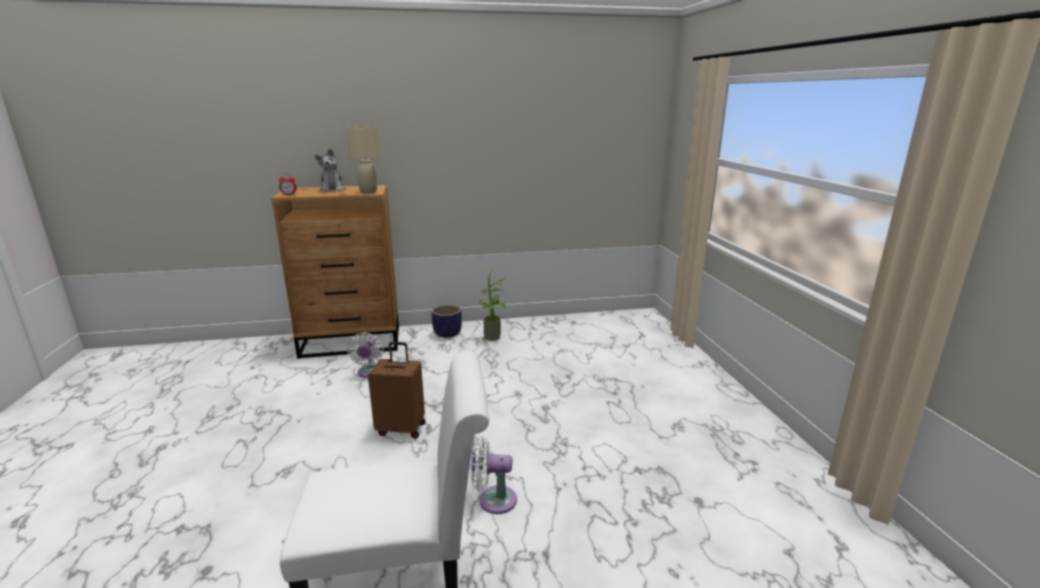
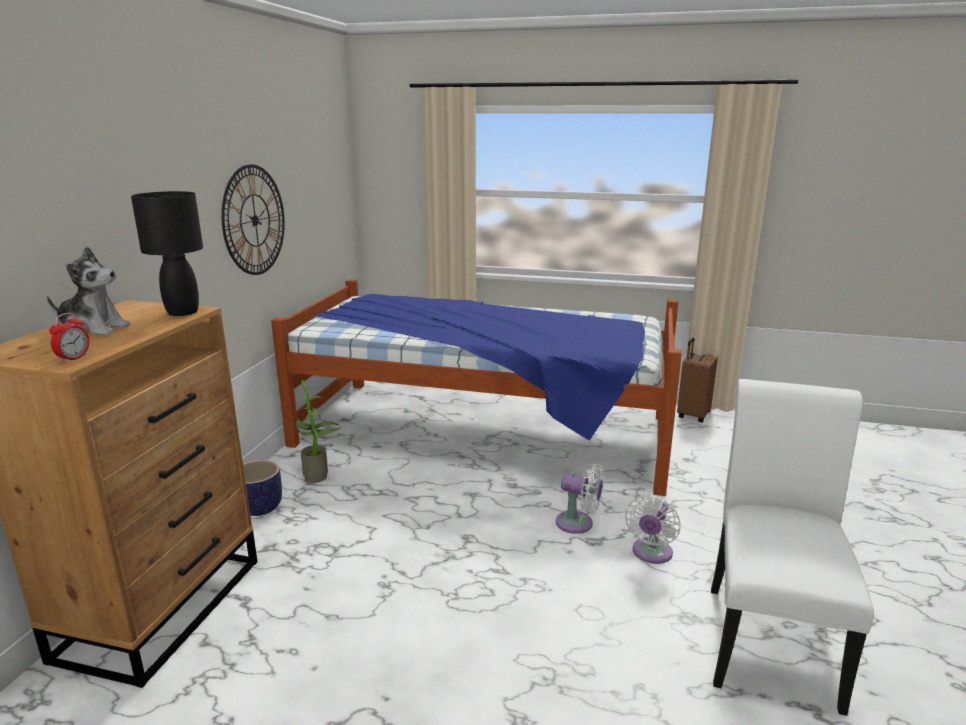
camera: 65 degrees left, 0 degrees up
beige table lamp [346,126,381,194] -> black table lamp [131,191,203,316]
white fan [347,333,384,378] -> white fan moved to [556,463,604,534]
brown suitcase [368,342,426,439] -> brown suitcase moved to [677,338,718,422]
none -> wall clock [221,164,285,275]
none -> bed [271,279,682,496]

